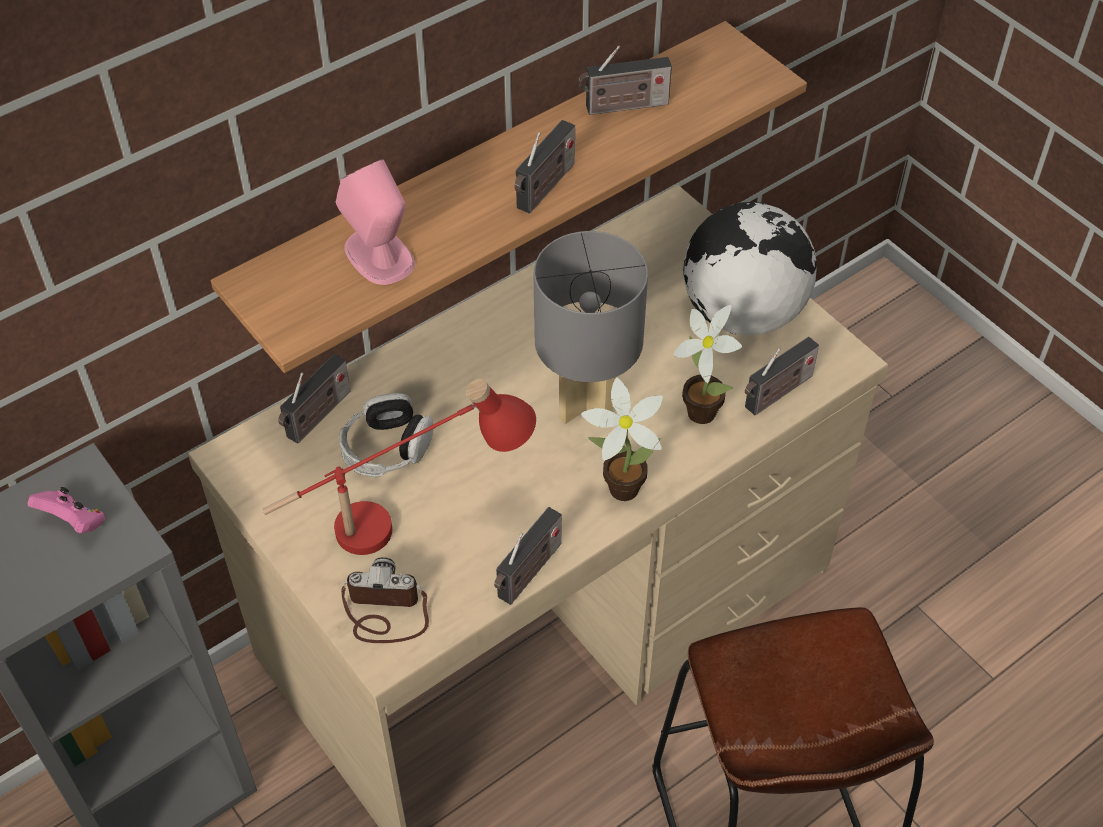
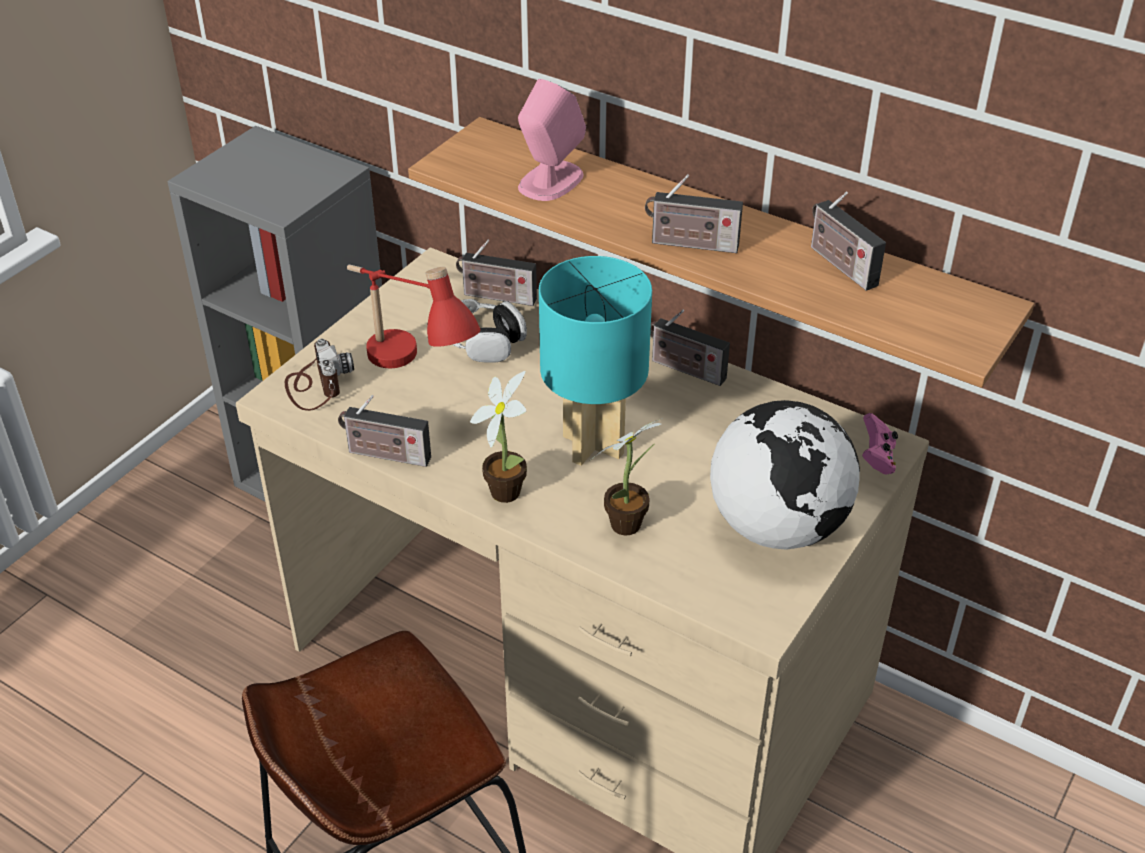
camera: 70 degrees right, 10 degrees down
pink game controller [27,487,105,533] -> pink game controller moved to [862,413,898,475]
grey table lamp [534,231,648,424] -> turquoise table lamp [539,256,652,466]
radio [745,337,819,415] -> radio moved to [650,309,730,386]

